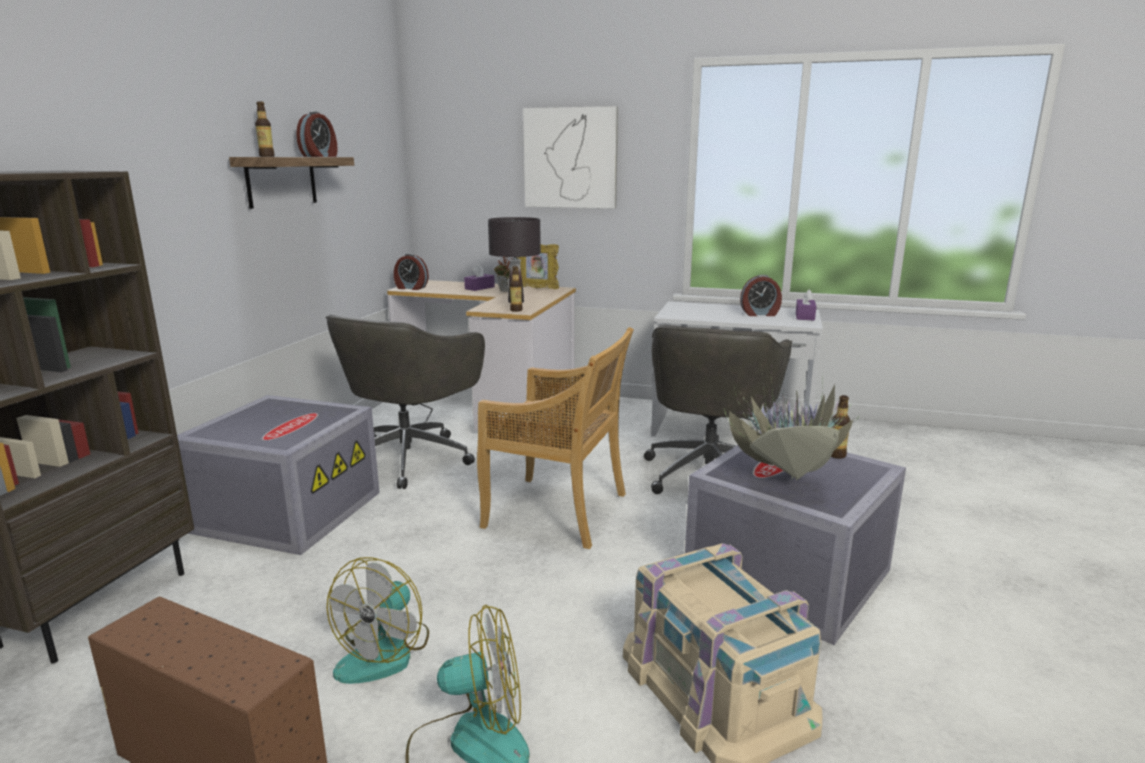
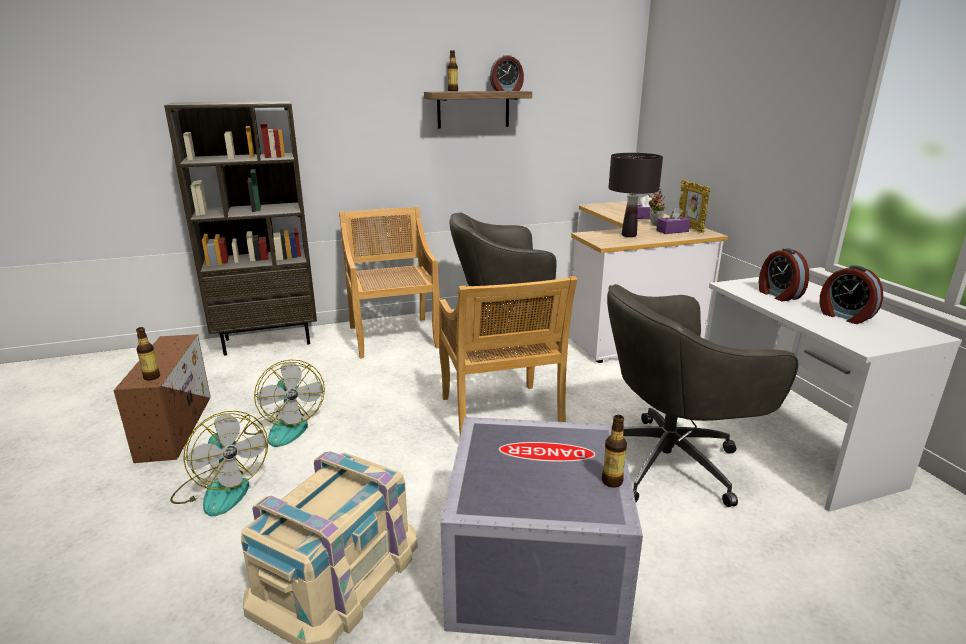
camera: 55 degrees right, 5 degrees up
grey storage box [177,395,380,555] -> beige chair [339,207,440,359]
fan [327,557,429,684] -> fan turned 105 degrees counterclockwise [244,359,325,447]
alarm clock [394,254,429,290] -> alarm clock moved to [759,248,809,301]
bottle [510,266,523,312] -> bottle moved to [136,327,160,380]
picture [523,106,618,208] -> none
potted plant [724,372,853,481] -> none
purple tissue box [796,289,816,321] -> purple tissue box moved to [656,207,690,234]

